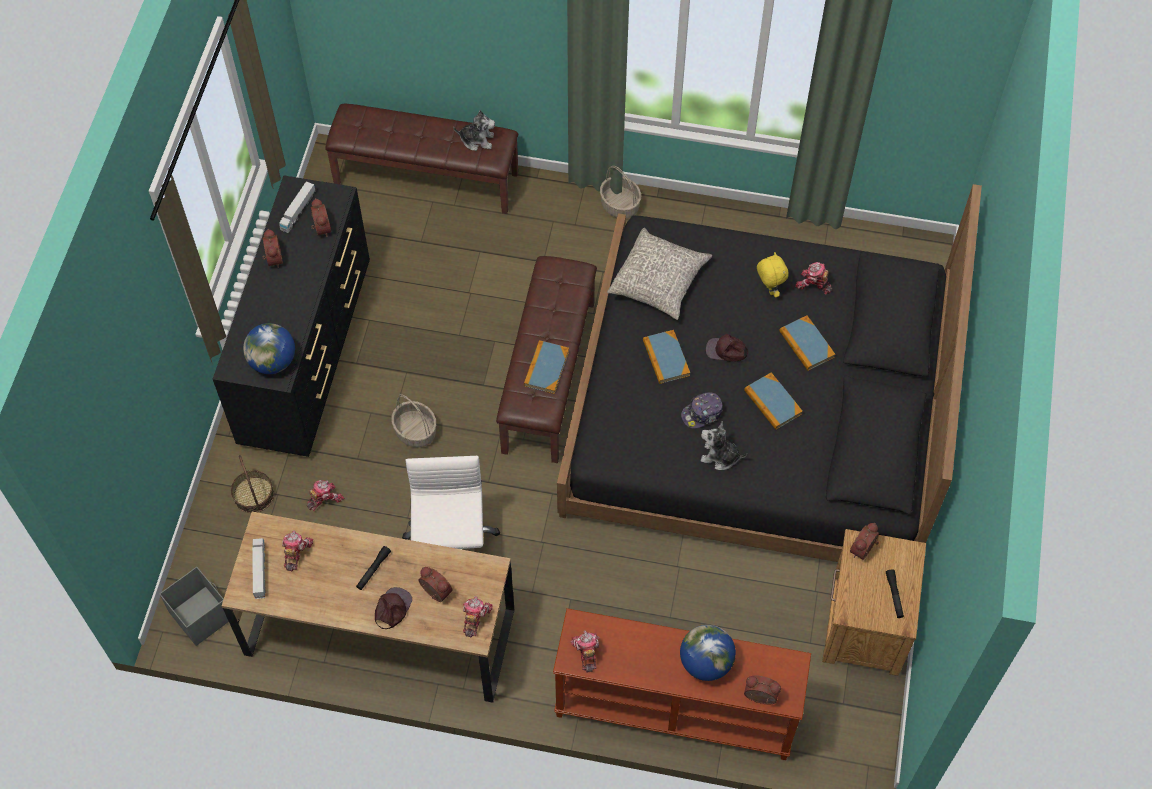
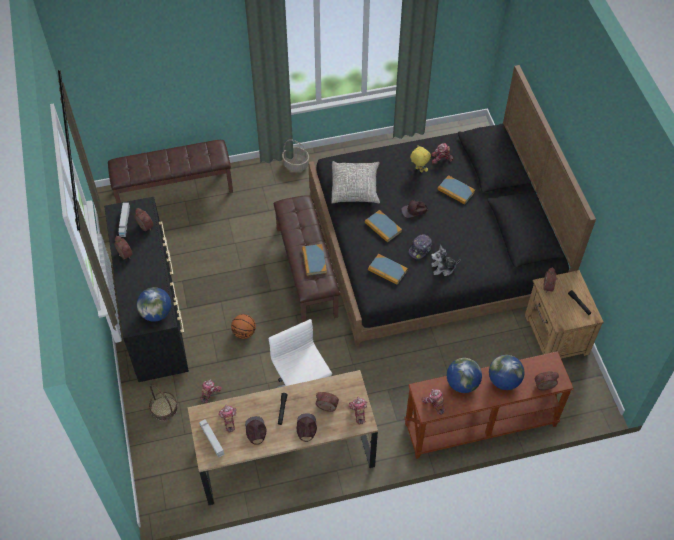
camera: 25 degrees left, 5 degrees down
grey storage box [159,567,229,646] -> none
basket [391,394,436,448] -> basketball [231,314,256,339]
plush toy [453,110,495,151] -> none
book [744,372,803,430] -> book moved to [368,254,408,285]
none -> brown cap [245,416,266,445]
none -> globe [447,358,482,393]

